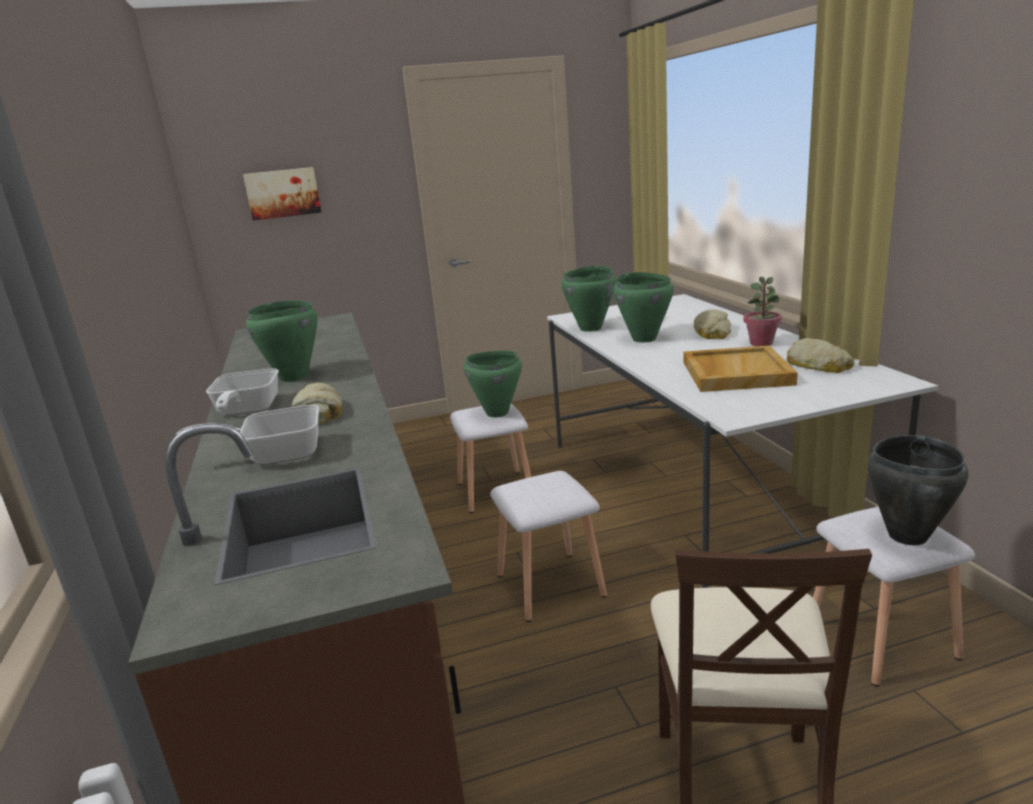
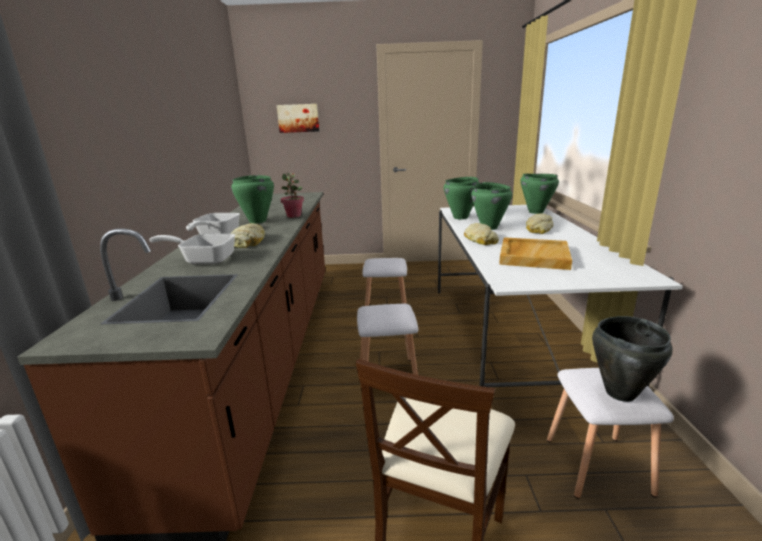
camera: 15 degrees right, 0 degrees up
green cooking pot [464,351,522,417] -> green cooking pot moved to [520,174,559,214]
potted plant [744,277,782,346] -> potted plant moved to [281,173,304,218]
bread [787,338,854,373] -> bread moved to [464,223,499,245]

